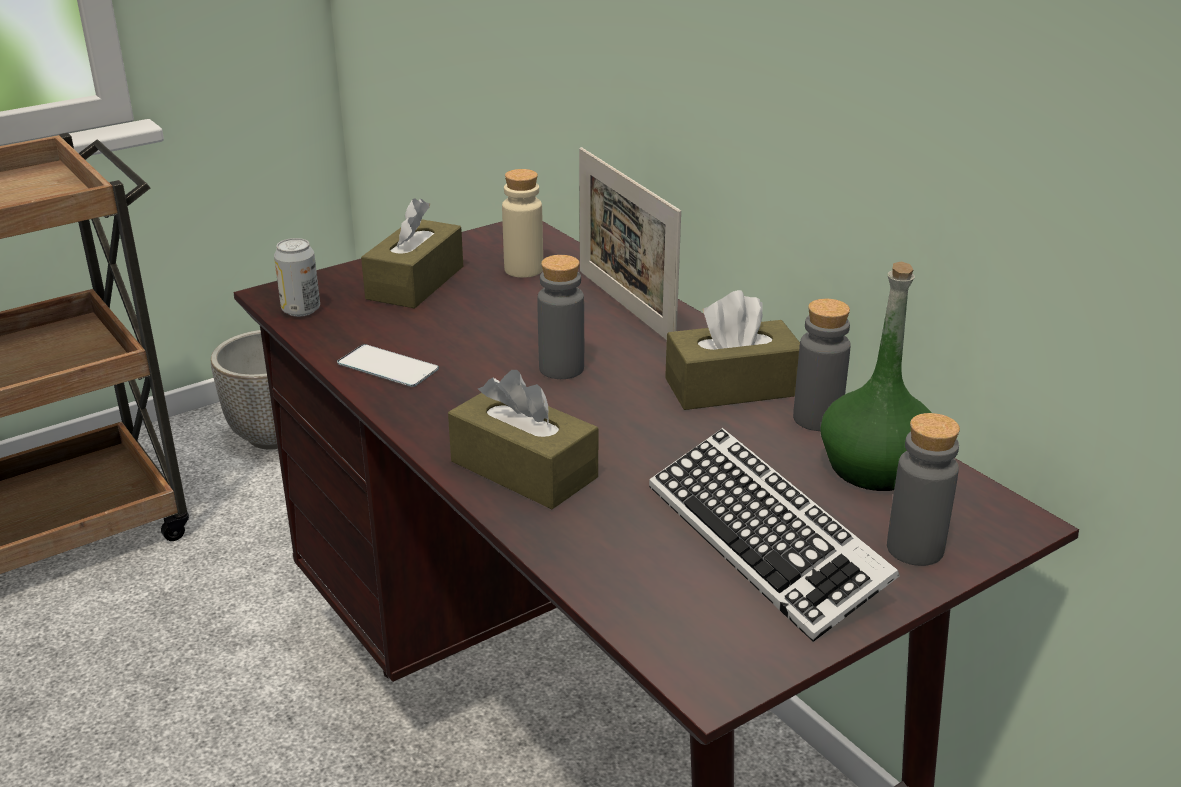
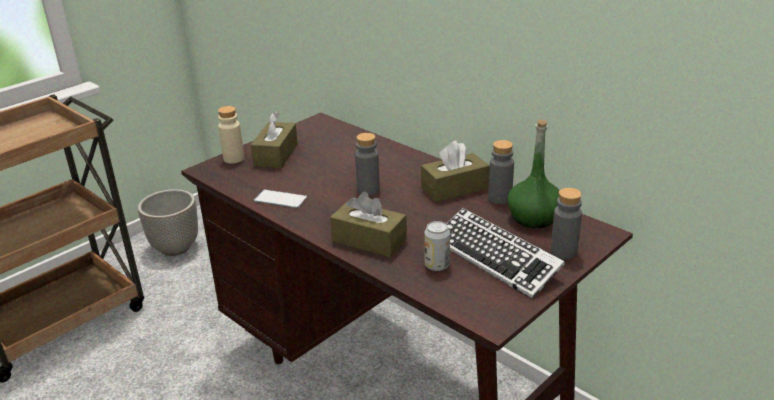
camera: 10 degrees left, 0 degrees up
can [274,238,320,317] -> can moved to [424,221,450,271]
beige bottle [502,169,543,278] -> beige bottle moved to [218,106,244,164]
picture frame [579,147,681,340] -> none

